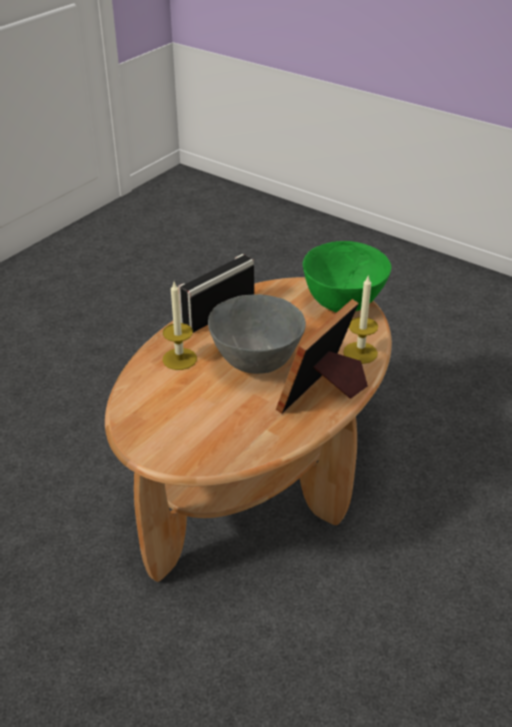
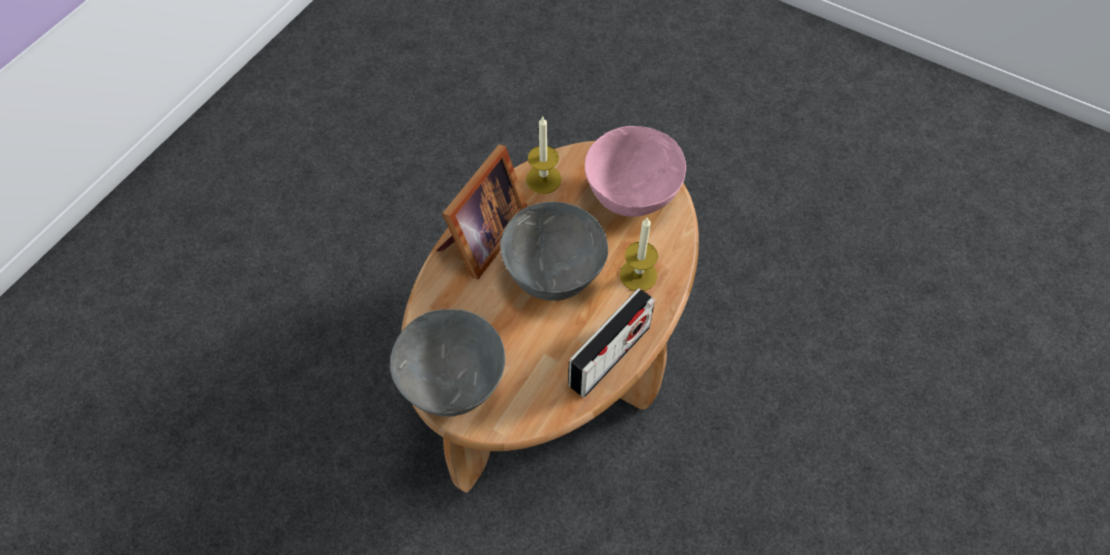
camera: 175 degrees right, 20 degrees up
green bowl [303,241,391,312] -> grey bowl [390,309,505,417]
candle [343,275,378,364] -> candle moved to [526,117,562,194]
none -> pink bowl [585,126,686,217]

